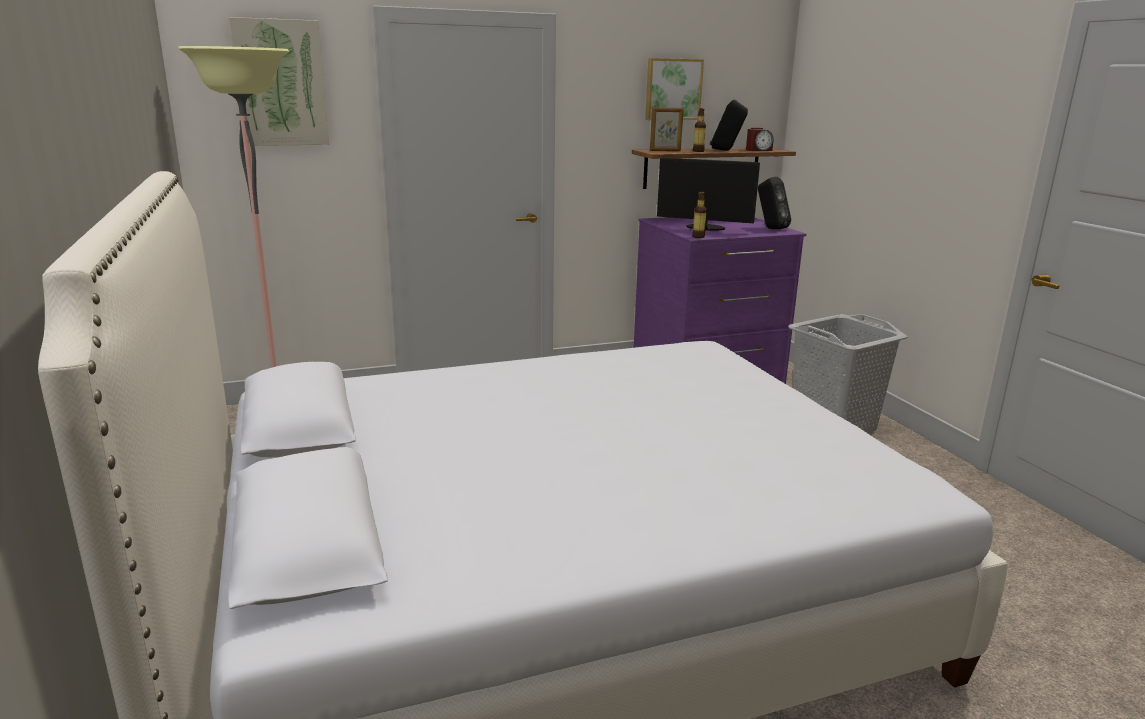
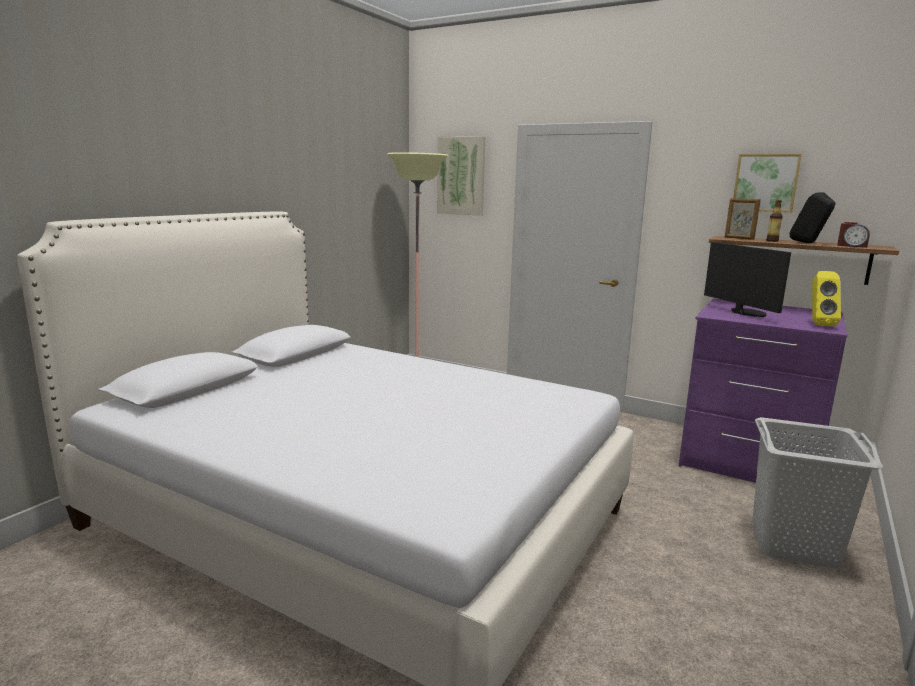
camera: 50 degrees right, 5 degrees down
bottle [692,191,707,238] -> none
black speaker [758,177,791,229] -> yellow speaker [812,271,841,326]

